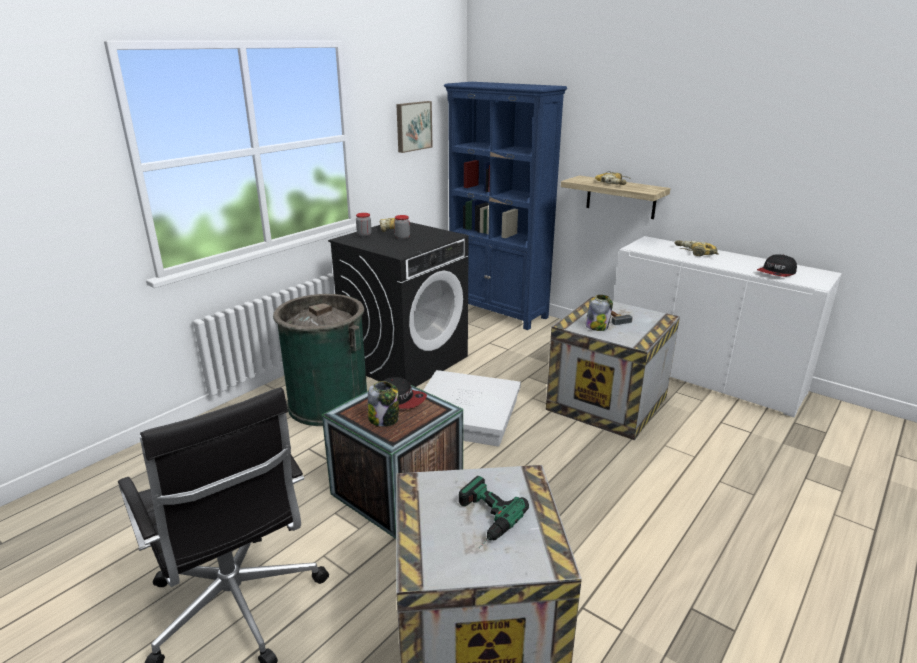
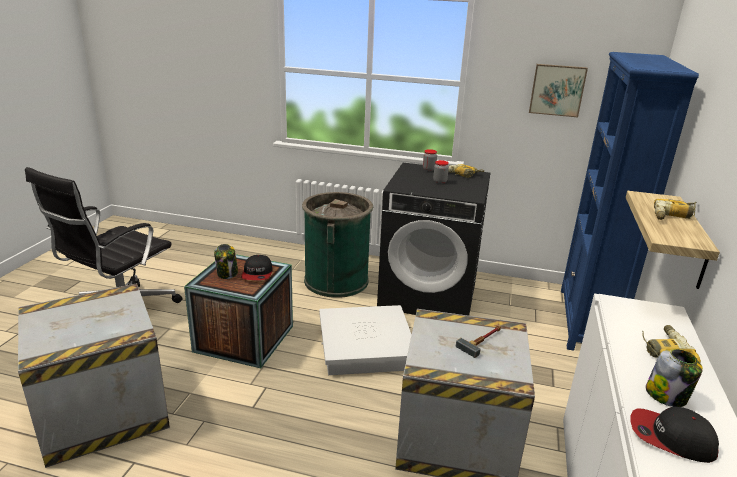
camera: 65 degrees right, 0 degrees up
power drill [459,476,529,548] -> none
jar [585,295,613,331] -> jar moved to [646,349,703,407]

